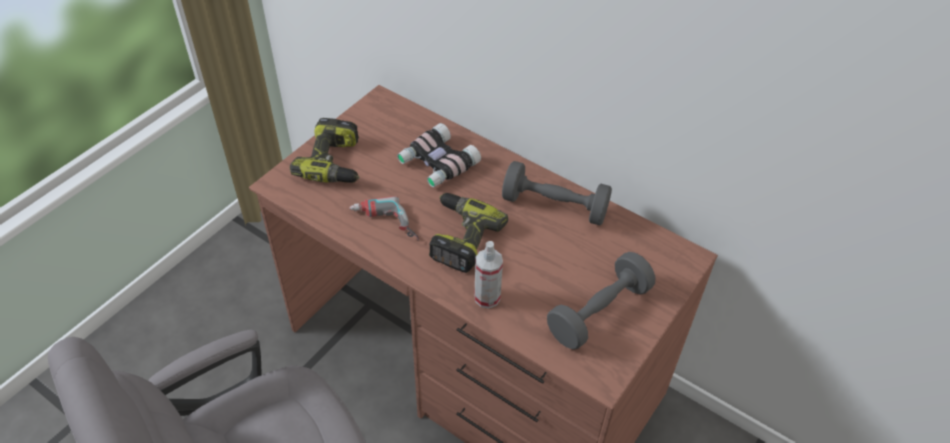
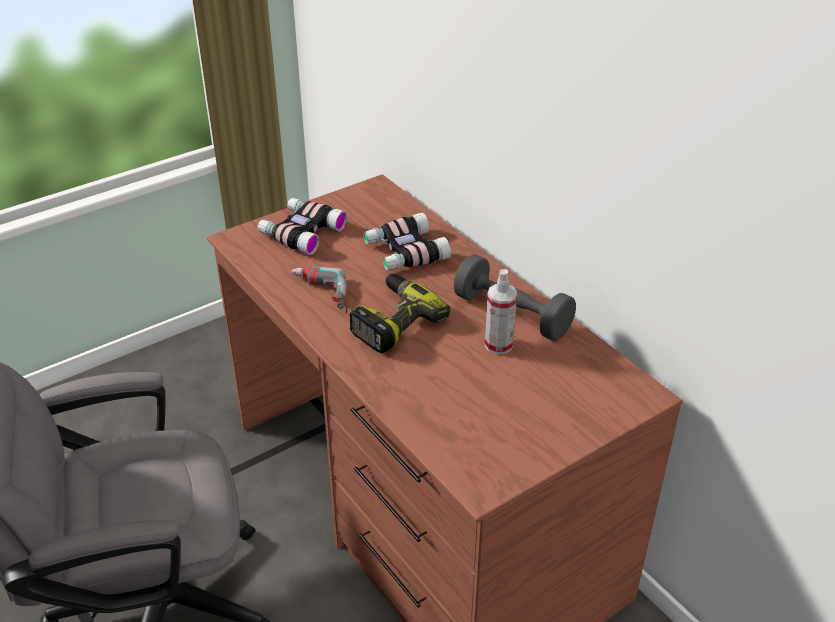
camera: 20 degrees right, 10 degrees down
power drill [290,118,360,183] -> binoculars [257,198,348,255]
spray bottle [474,241,503,308] -> spray bottle moved to [485,269,517,355]
grey dumbbell [547,252,655,350] -> none

